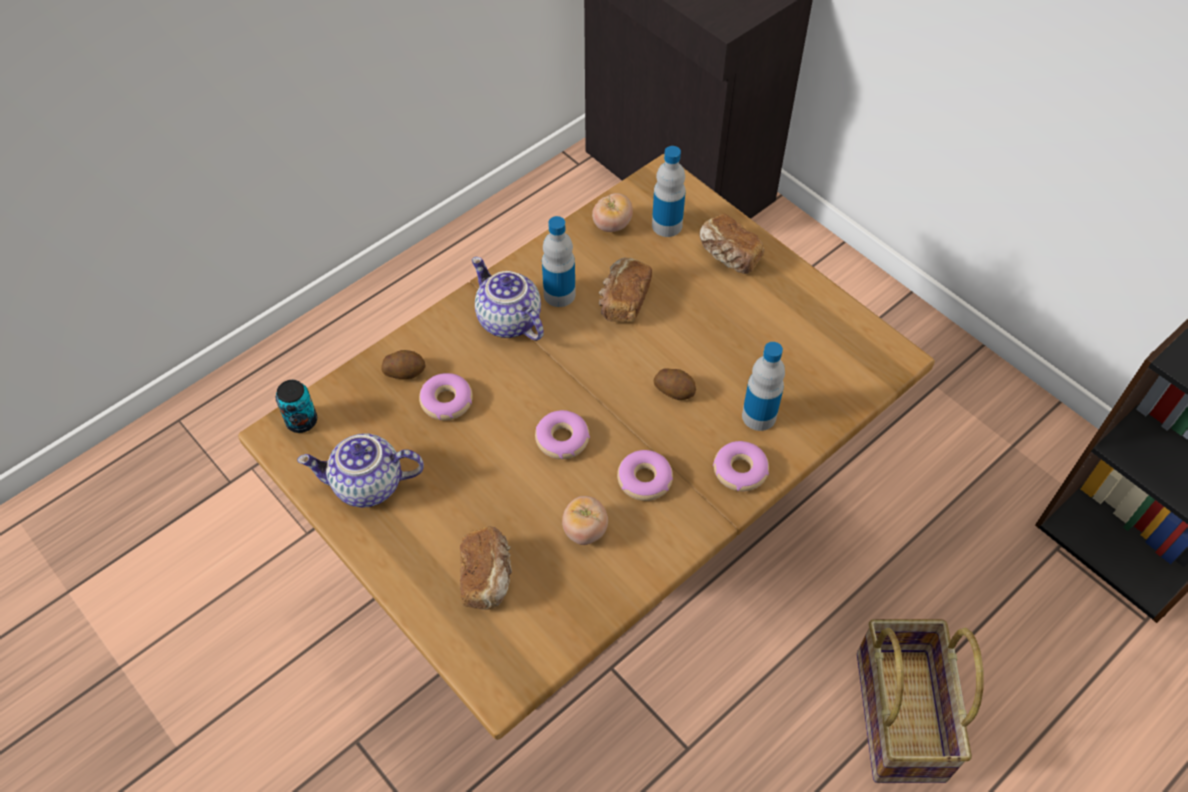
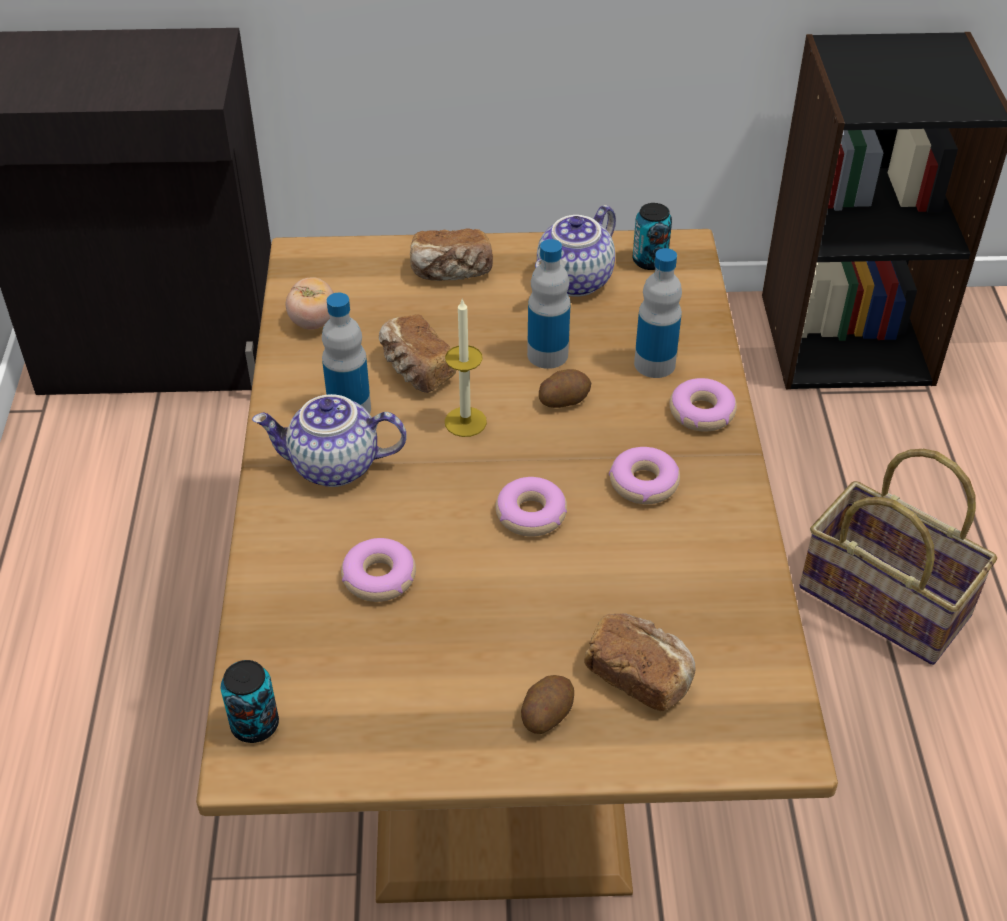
camera: 50 degrees left, 10 degrees down
teapot [297,433,424,508] -> teapot moved to [535,205,616,297]
potato [381,350,425,379] -> potato moved to [521,675,574,734]
tomato [562,496,608,545] -> none
bottle [652,146,686,237] -> bottle moved to [527,239,571,369]
none -> candle [445,299,487,437]
none -> can [633,203,672,270]

